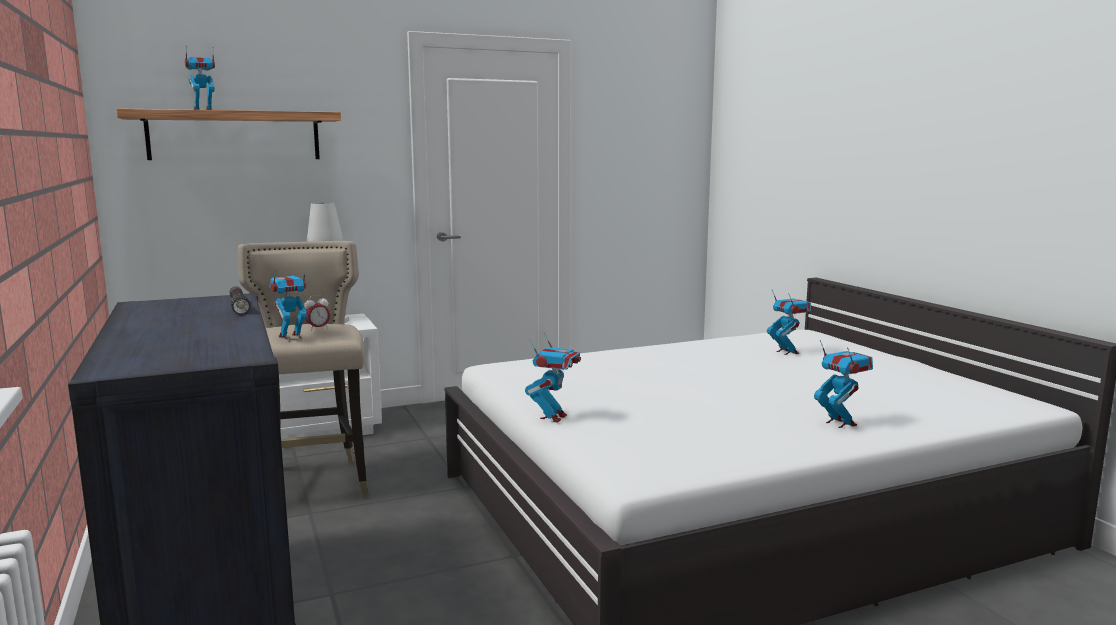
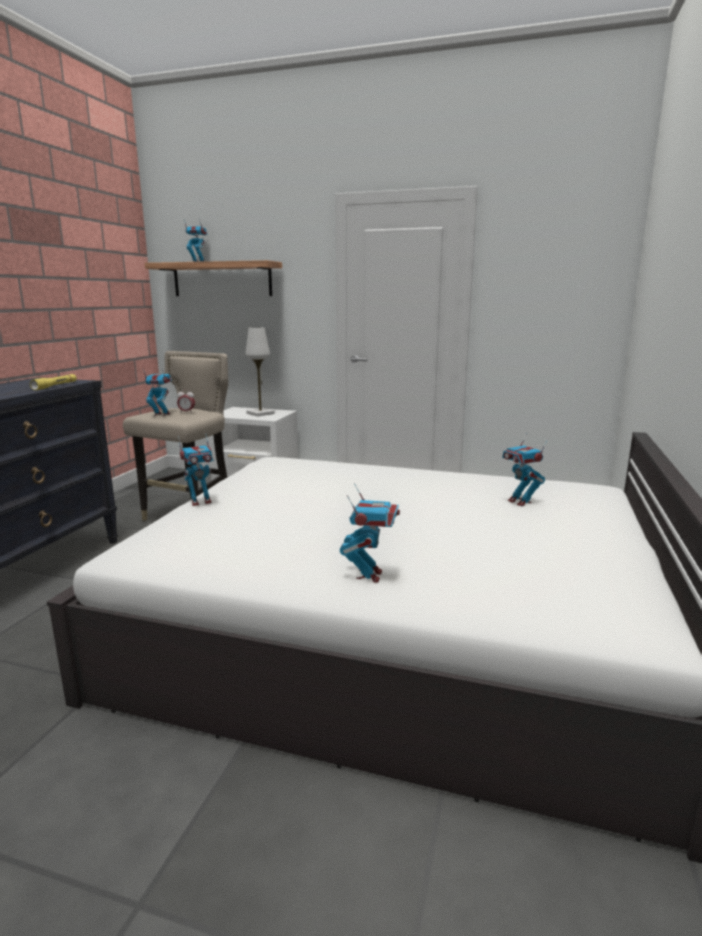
camera: 40 degrees right, 5 degrees up
black flashlight [229,286,250,314] -> yellow flashlight [30,374,77,390]
toy robot [767,291,811,355] -> toy robot turned 135 degrees clockwise [502,433,548,506]

